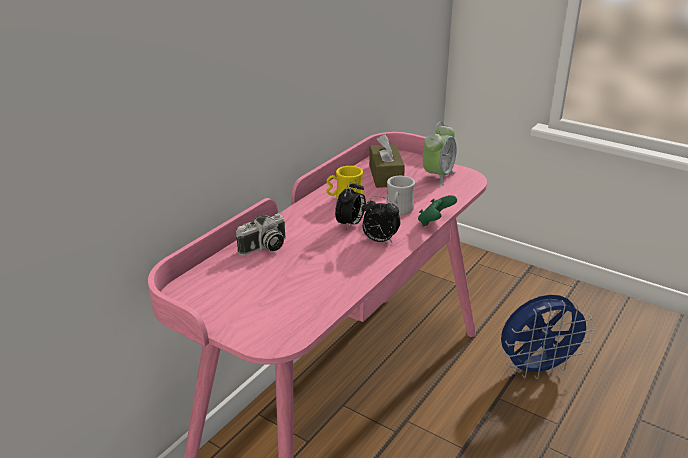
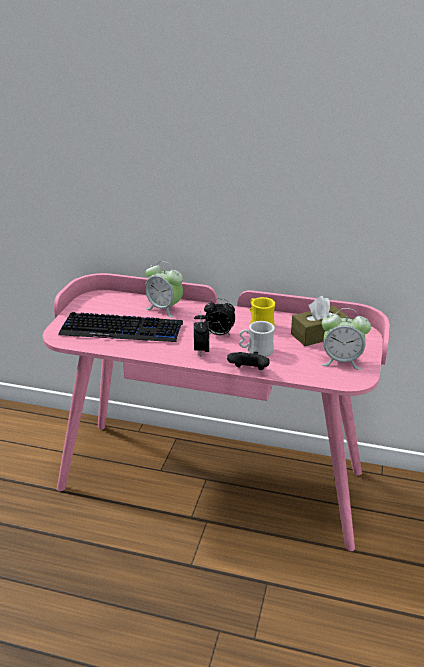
camera: 70 degrees right, 0 degrees up
camera [236,214,286,255] -> alarm clock [145,261,183,318]
green game controller [418,195,457,226] -> black game controller [227,351,270,370]
blue fan [501,295,594,379] -> none
none -> keyboard [58,312,183,342]

